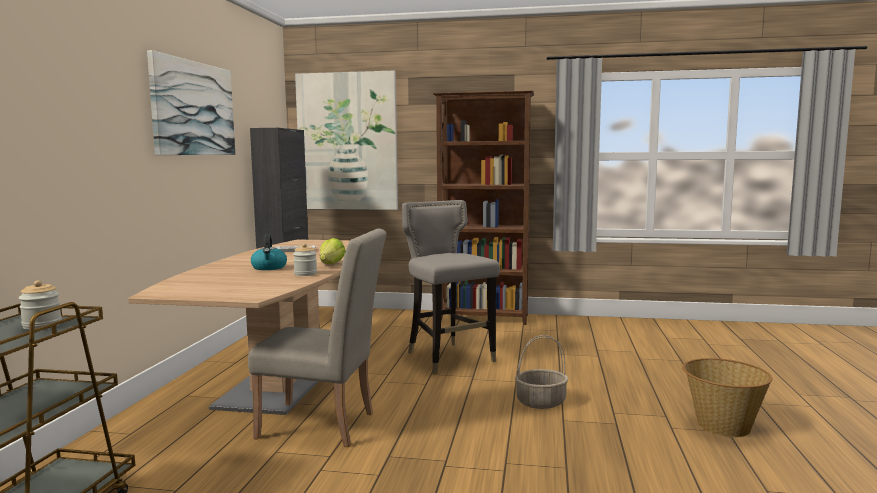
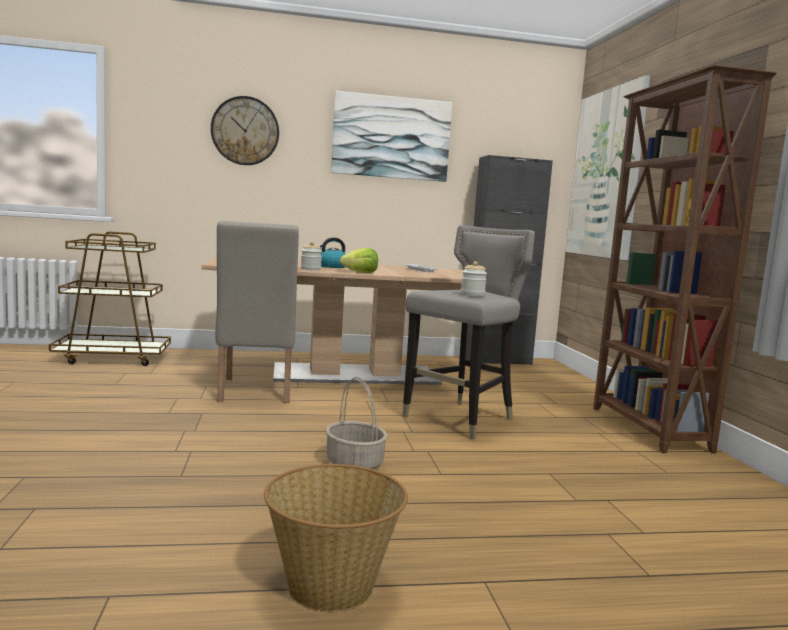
camera: 70 degrees right, 0 degrees up
jar [19,280,62,330] -> jar moved to [461,261,487,296]
none -> wall clock [211,96,279,165]

